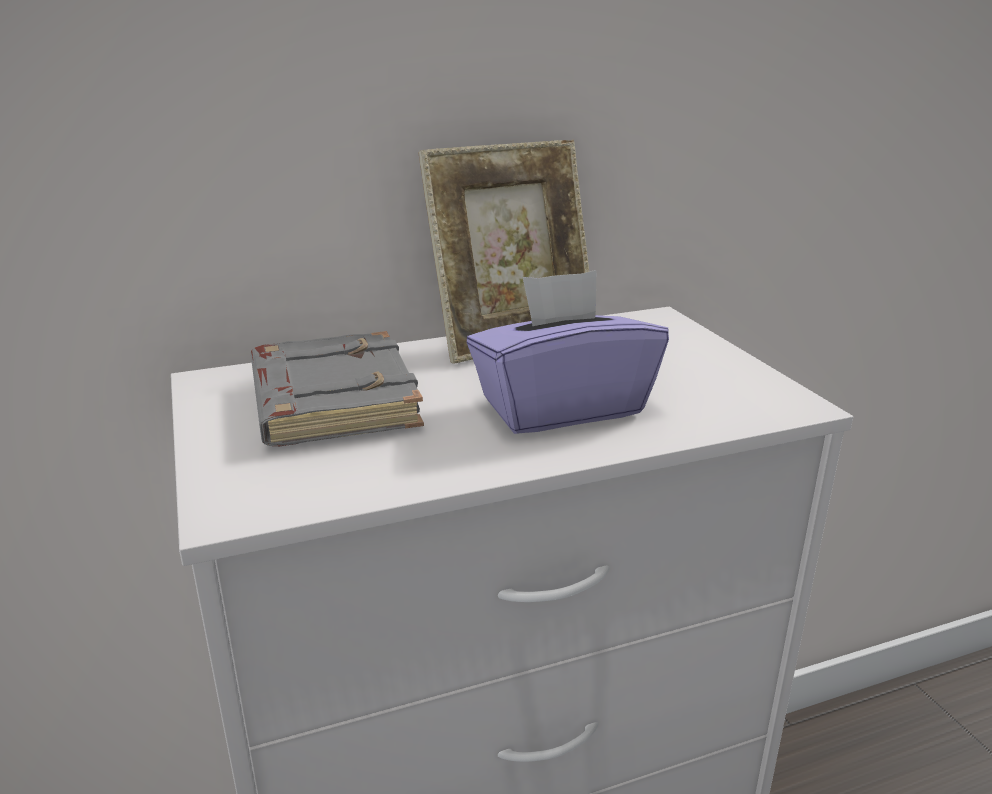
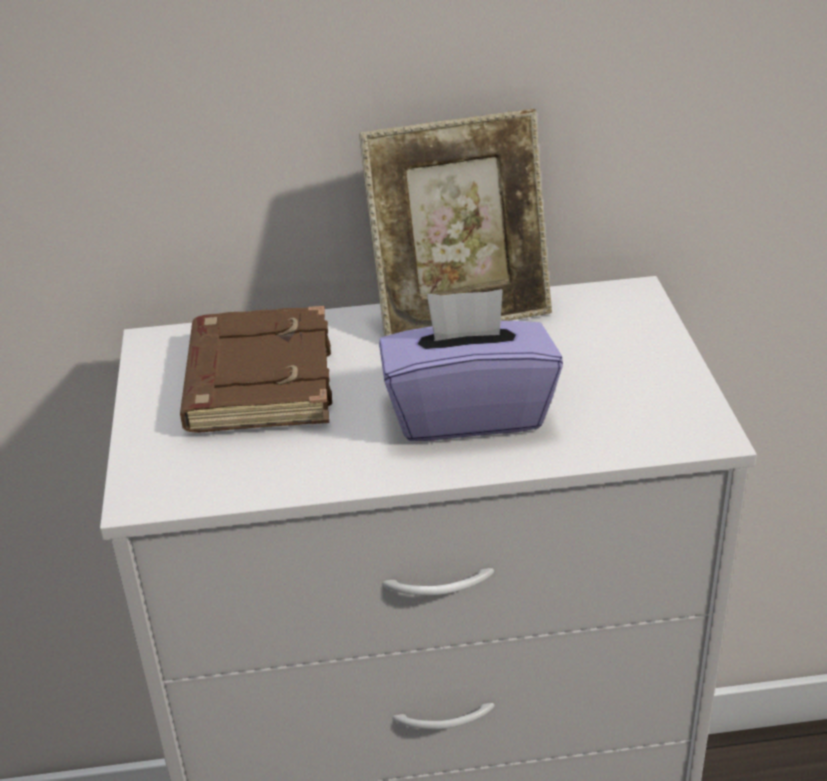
camera: 15 degrees right, 10 degrees up
grey book [251,331,424,446] -> brown book [180,306,332,433]

